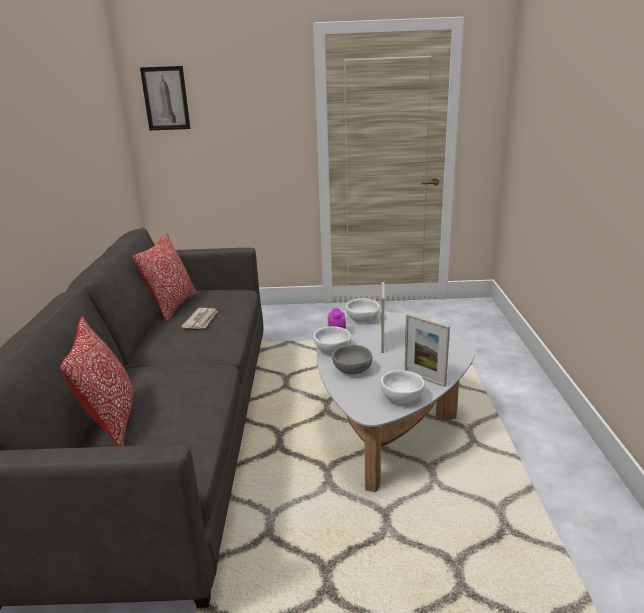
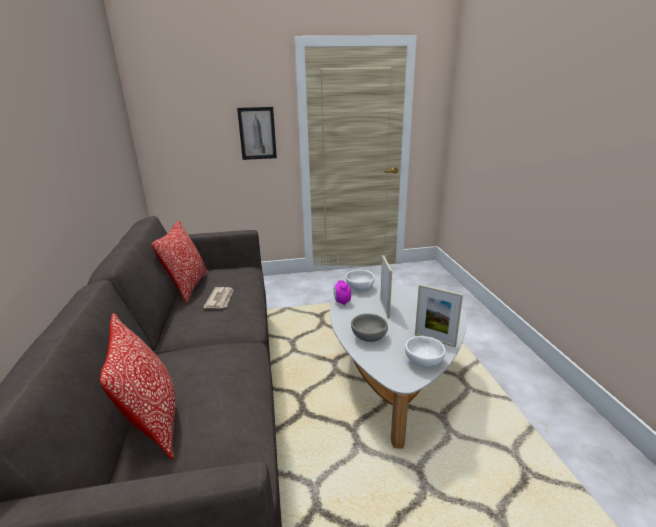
camera: 10 degrees left, 0 degrees up
picture [140,66,190,131] -> picture moved to [237,107,277,160]
white bowl [313,326,351,354] -> none

